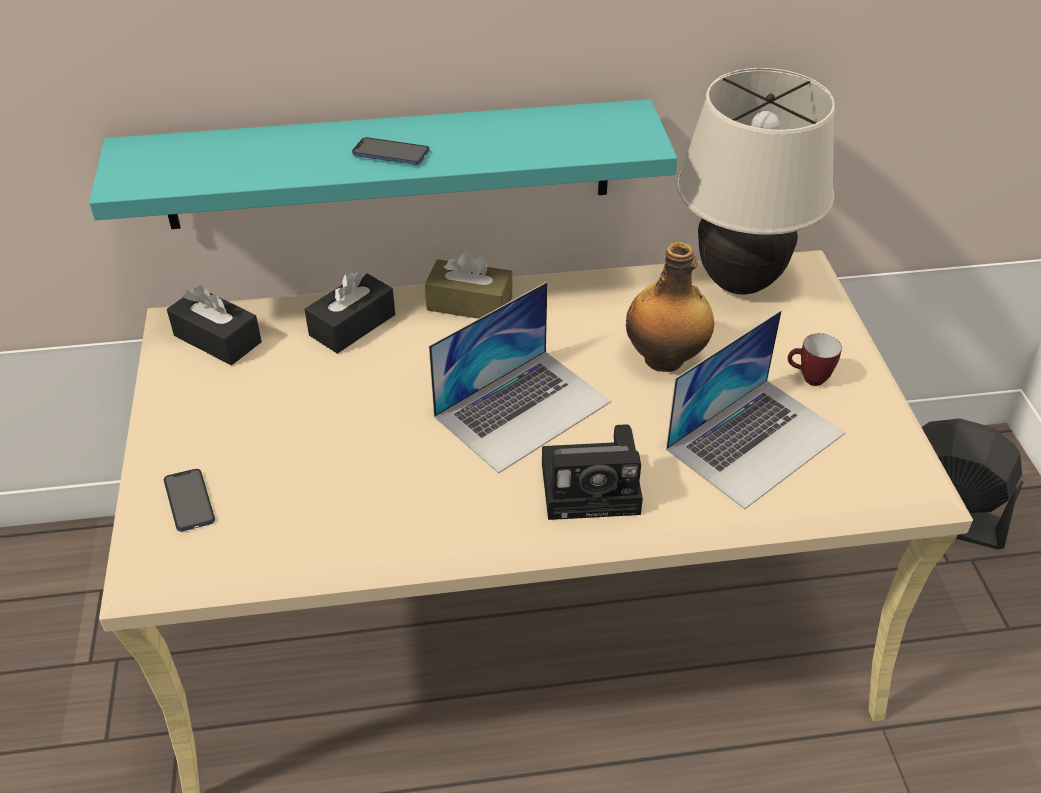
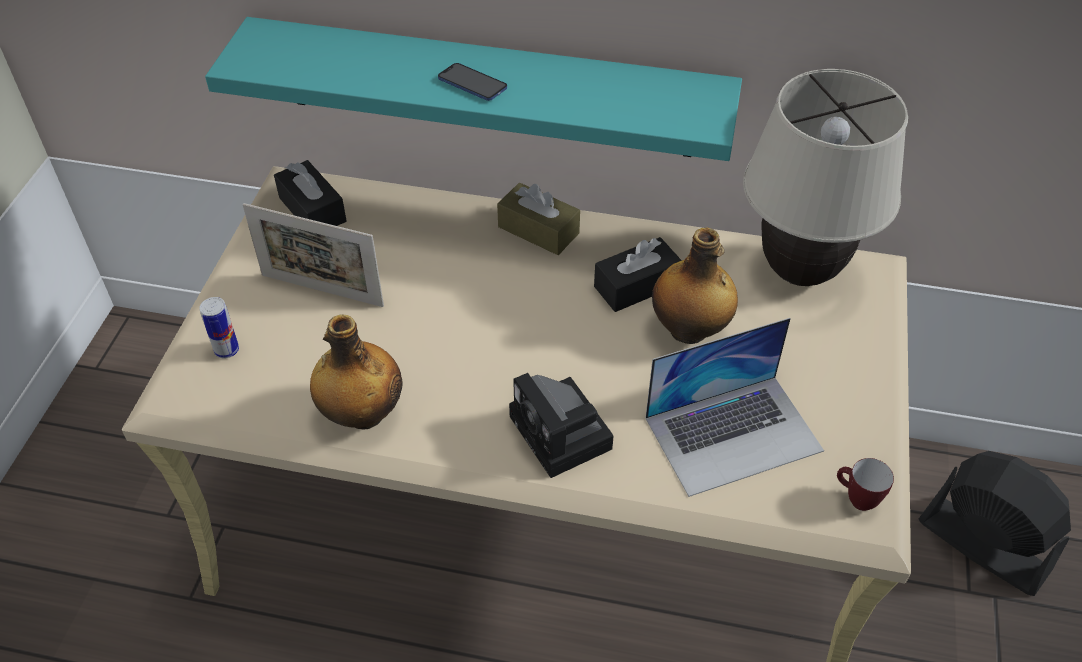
camera: 20 degrees right, 5 degrees up
phone [164,469,215,532] -> can [199,297,239,358]
black tissue box [304,269,395,354] -> black tissue box moved to [594,237,682,312]
laptop [429,282,611,473] -> none
camera [542,424,643,520] -> camera turned 45 degrees clockwise [509,373,614,478]
mug [788,333,842,386] -> mug moved to [837,458,894,511]
none -> picture frame [242,203,384,307]
none -> bottle [310,314,403,429]

